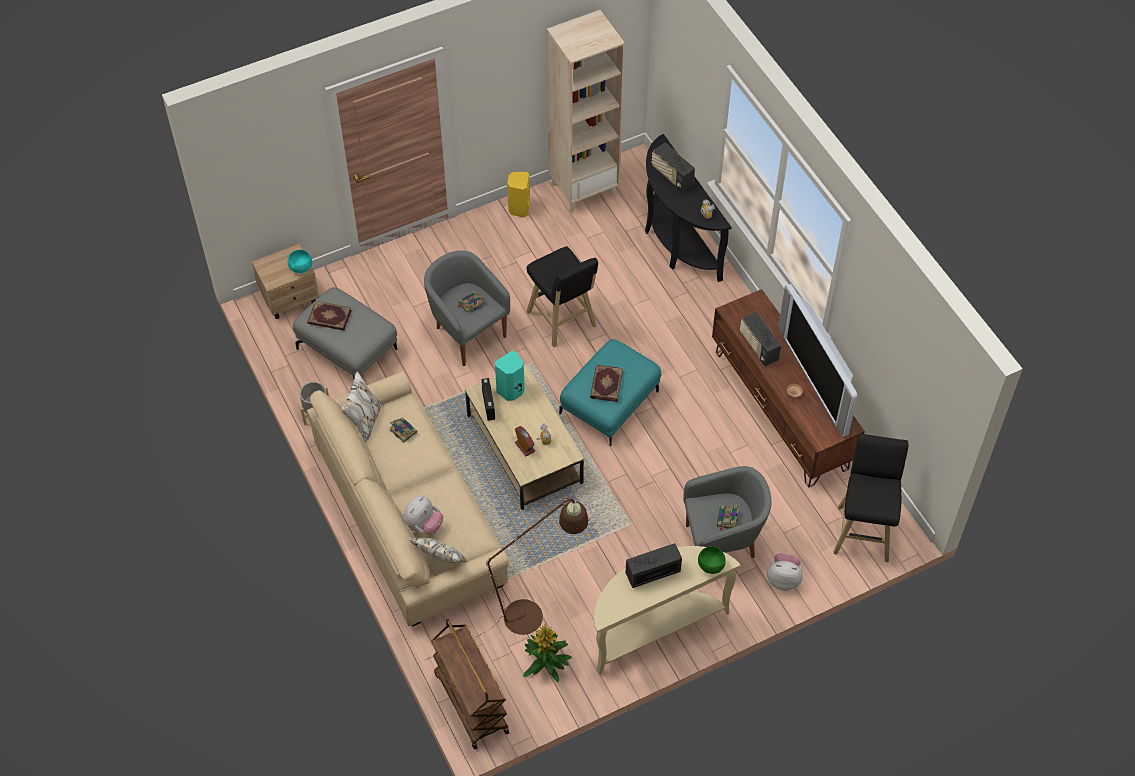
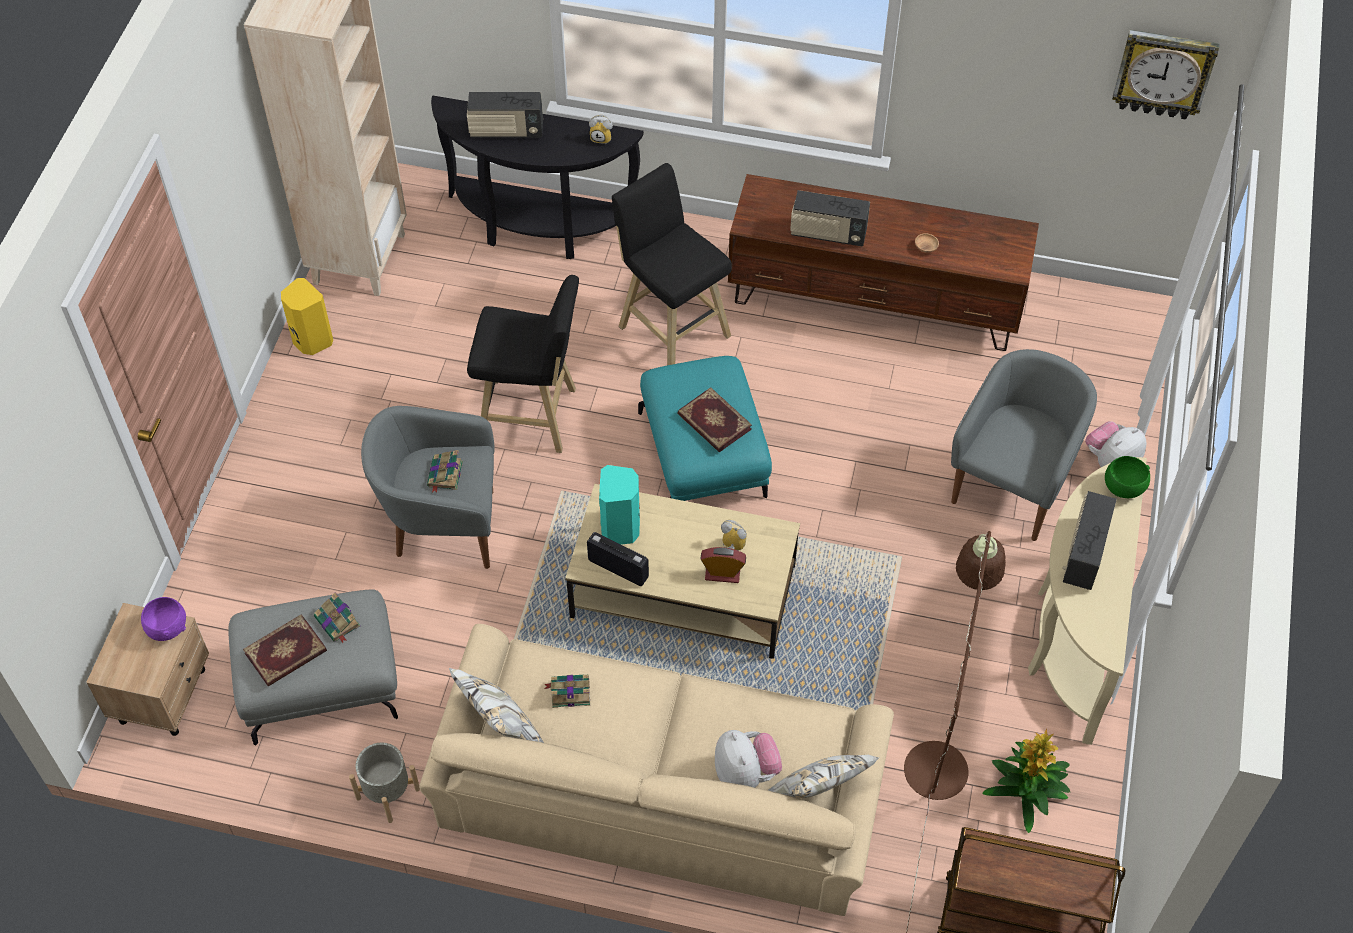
camera: 50 degrees left, 0 degrees up
turquoise bowl [288,250,312,274] -> purple bowl [141,597,186,641]
book [717,504,739,531] -> book moved to [314,592,360,643]
television [778,284,858,437] -> none
black stool [833,434,908,562] -> black stool moved to [612,163,732,365]
none -> wall clock [1112,30,1219,120]

